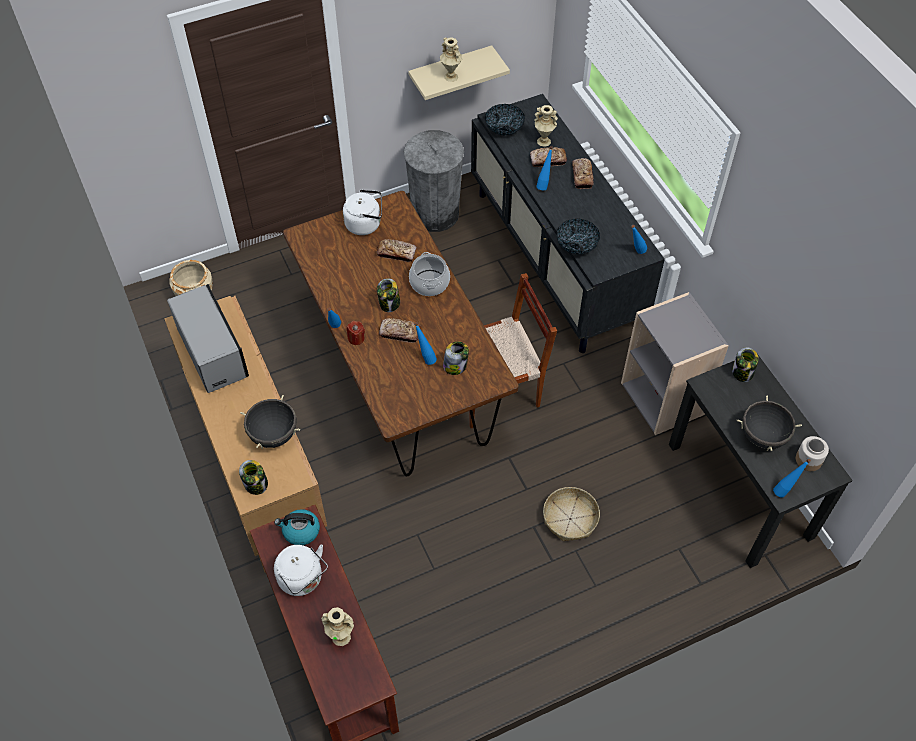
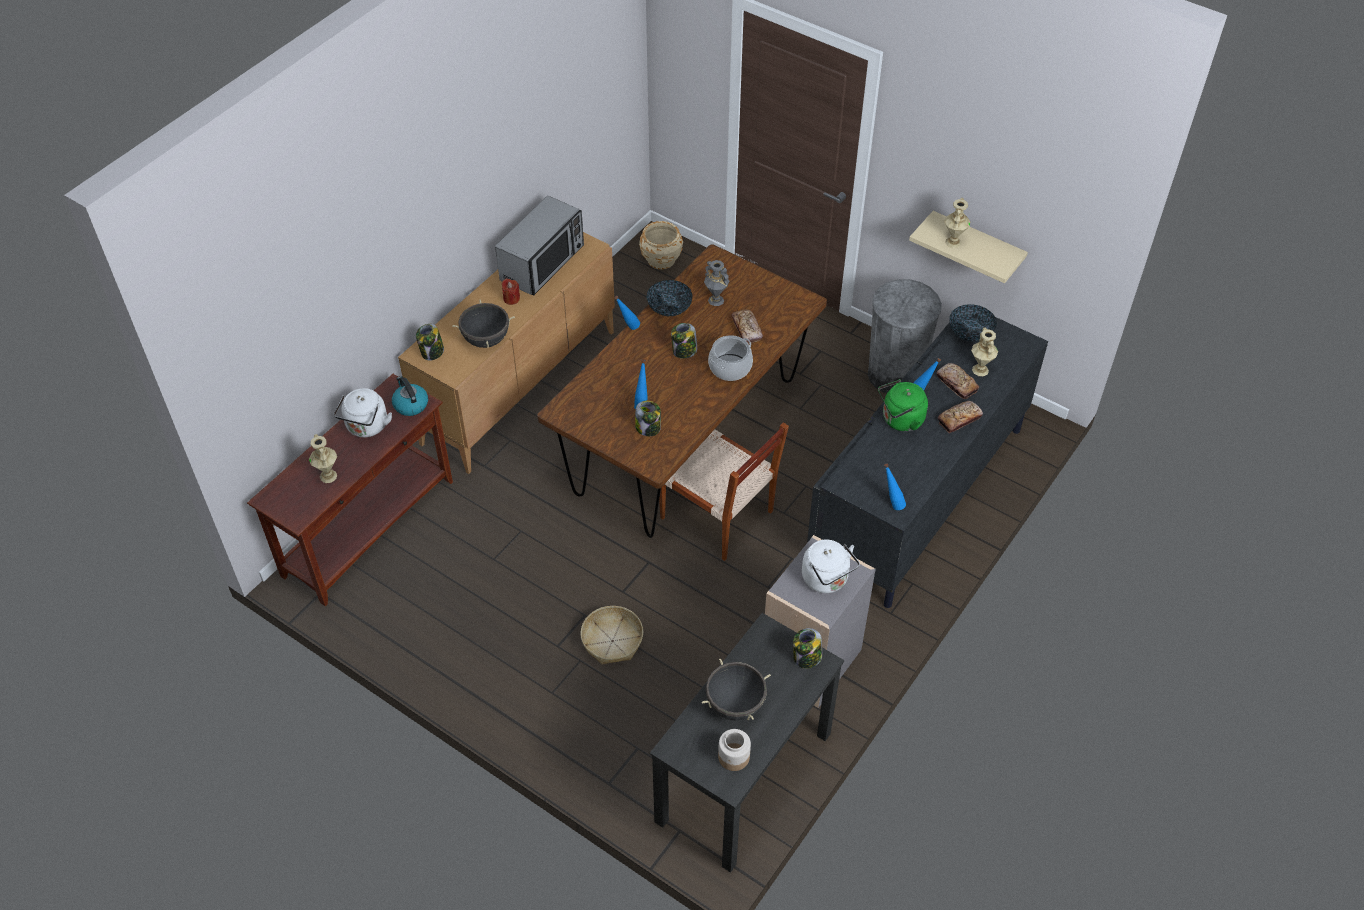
camera: 60 degrees right, 5 degrees down
white kettle [343,189,382,235] -> white kettle moved to [802,539,860,593]
red candle [347,321,365,345] -> red candle moved to [502,279,520,305]
bread [379,318,421,343] -> none
bowl [557,219,600,254] -> bowl moved to [646,280,692,316]
blue bottle [773,459,811,498] -> none
none -> grey vase [704,260,729,306]
none -> green kettle [878,379,928,432]

